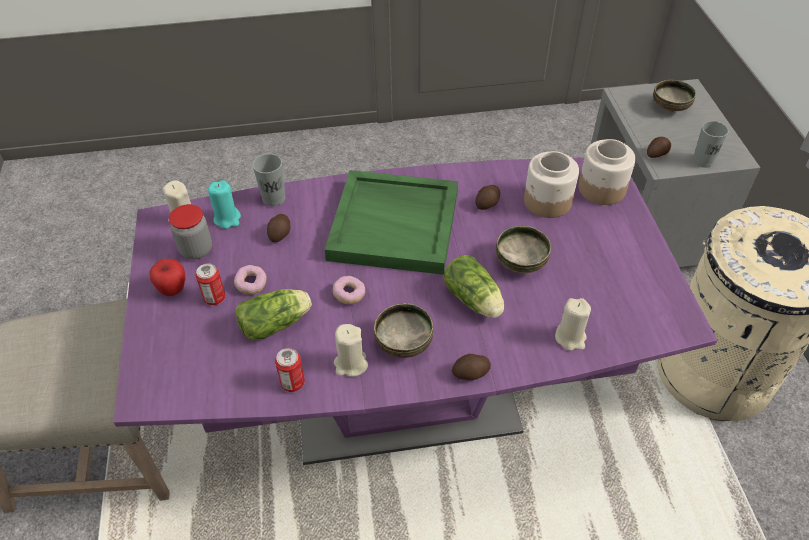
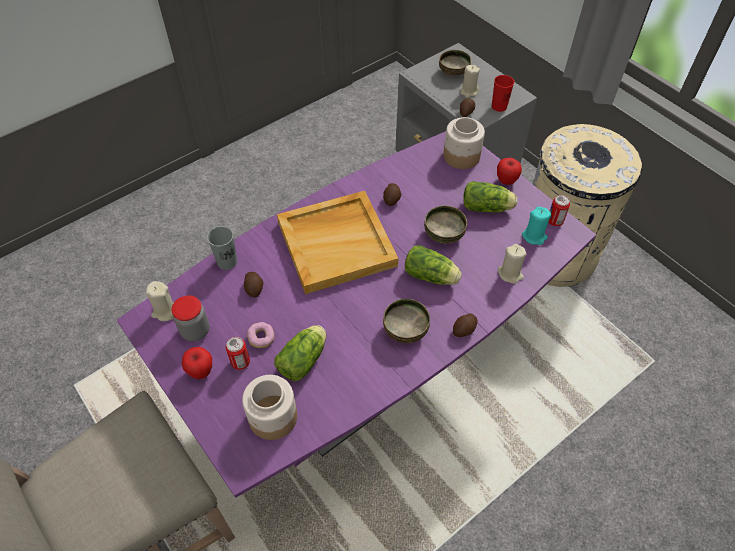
camera: 30 degrees left, 5 degrees up
turquoise candle [208,180,241,229] -> turquoise candle moved to [522,207,551,245]
can [275,348,305,392] -> can moved to [549,195,570,226]
green tray [324,170,458,275] -> beige tray [277,191,398,294]
donut [333,276,365,304] -> none
beige candle [334,324,368,377] -> beige candle moved to [460,65,480,98]
jar [524,151,579,218] -> jar moved to [242,375,297,440]
grey cup [693,121,729,168] -> red cup [492,75,514,112]
none -> lettuce [463,181,517,212]
none -> apple [497,158,522,185]

